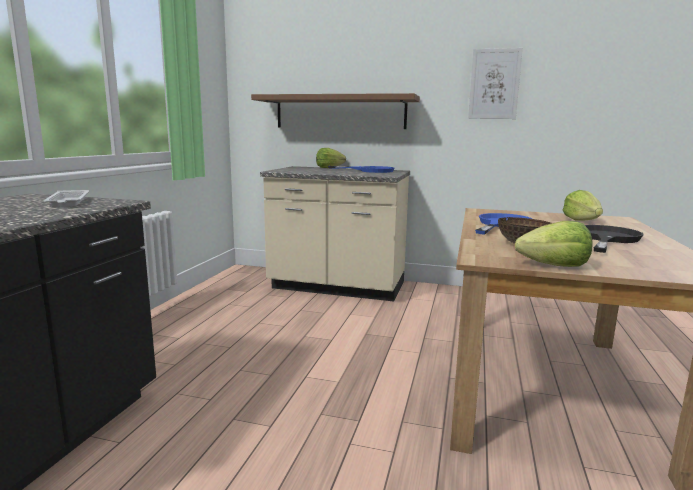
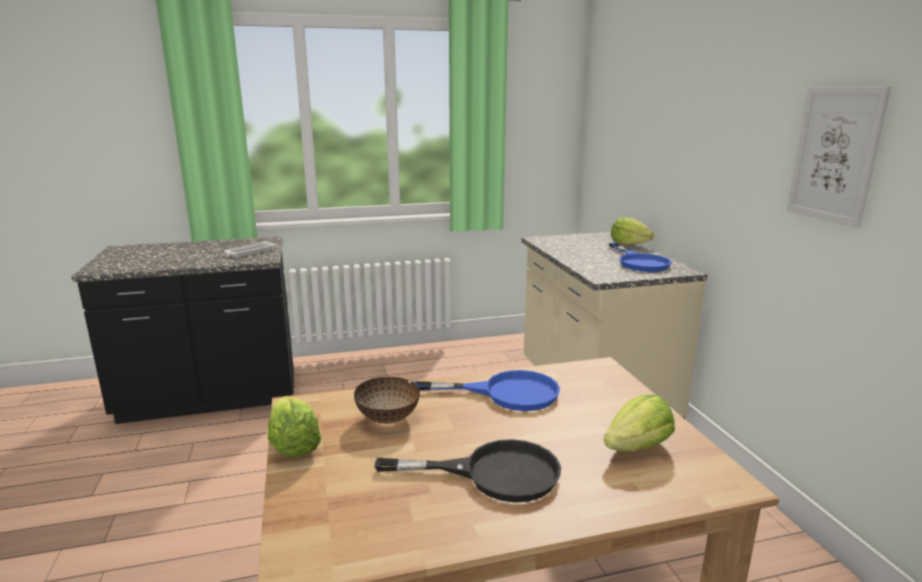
camera: 60 degrees right, 5 degrees up
brown shelf [251,93,420,129] -> none

